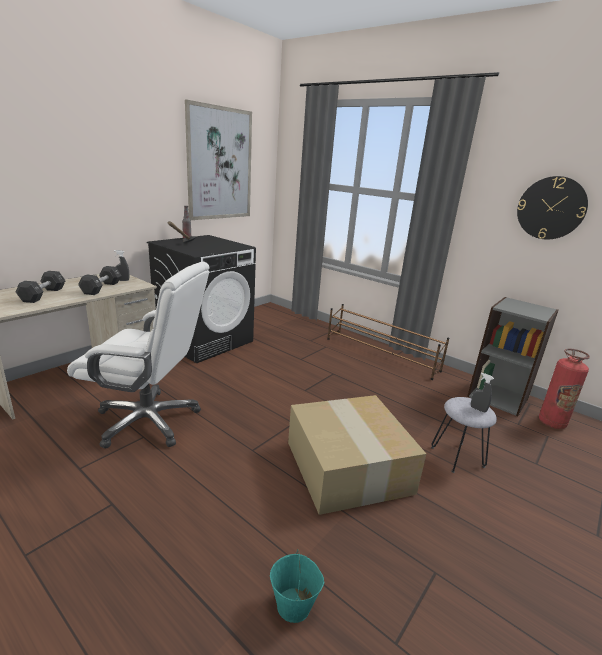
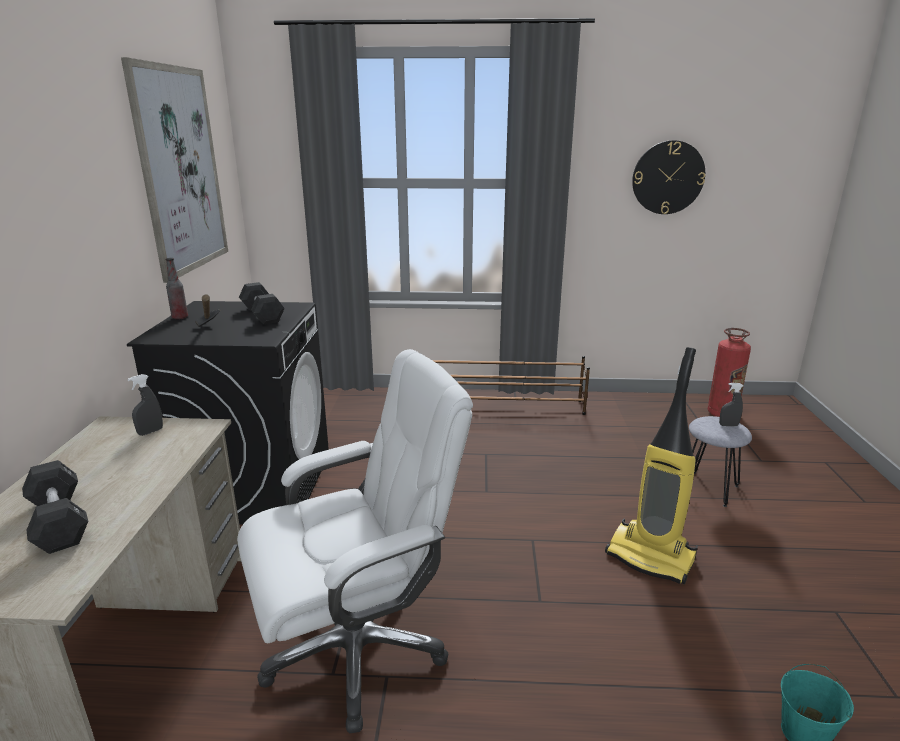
camera: 35 degrees left, 0 degrees up
black dumbbell [78,266,122,295] -> black dumbbell moved to [239,282,285,324]
cardboard box [288,395,426,515] -> vacuum cleaner [605,347,698,584]
grey bookcase [467,297,559,416] -> none

